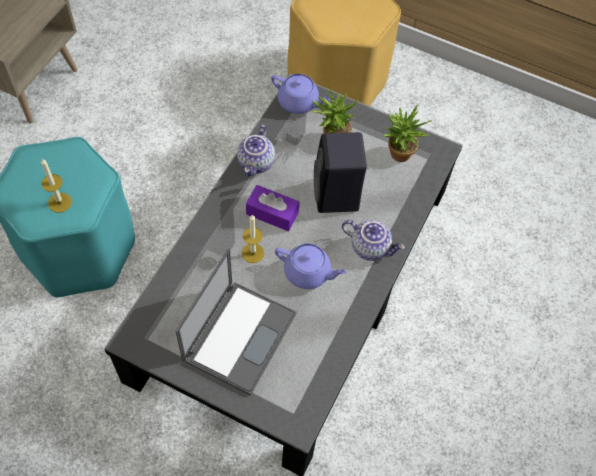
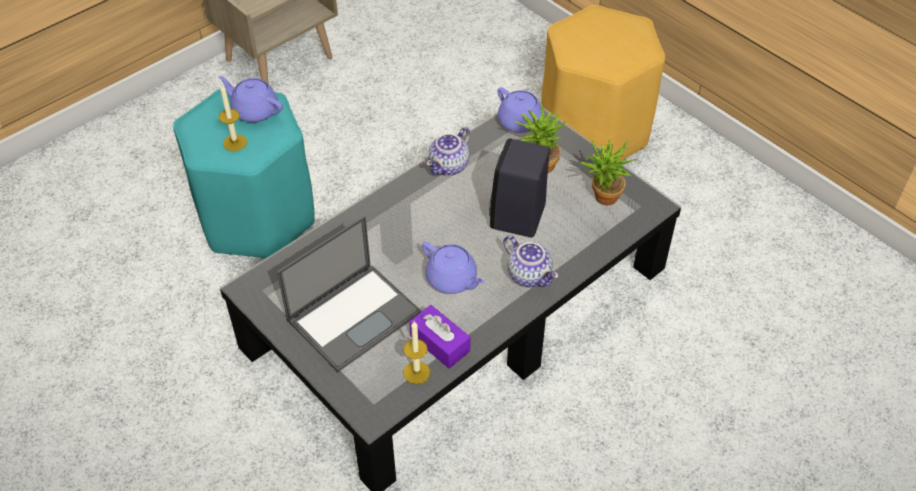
camera: 25 degrees right, 10 degrees down
candle [242,215,264,263] -> candle moved to [403,321,430,384]
purple tissue box [246,185,300,231] -> purple tissue box moved to [409,305,470,368]
none -> purple teapot [218,76,283,123]

